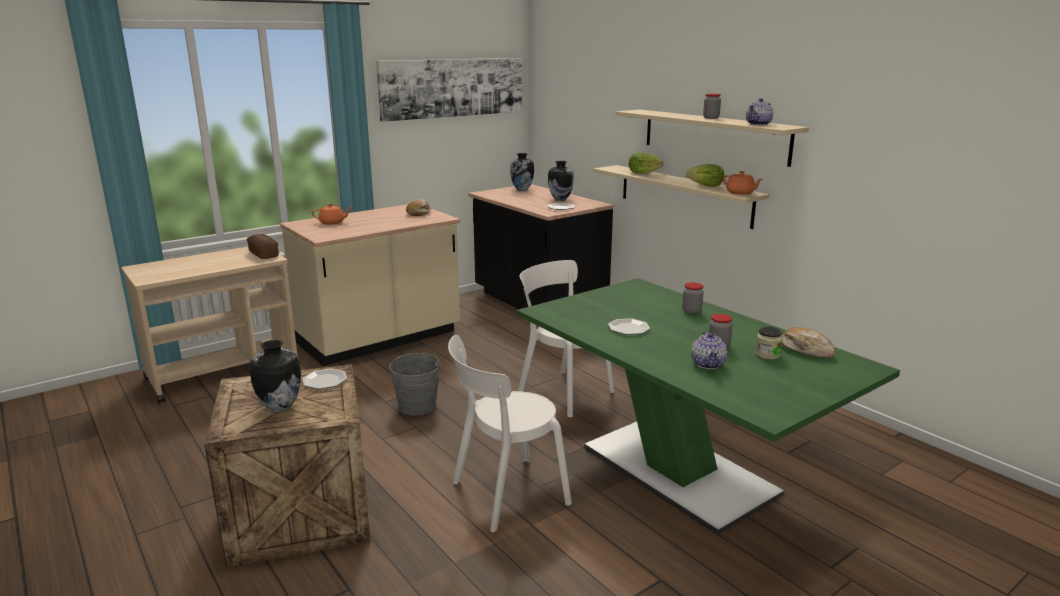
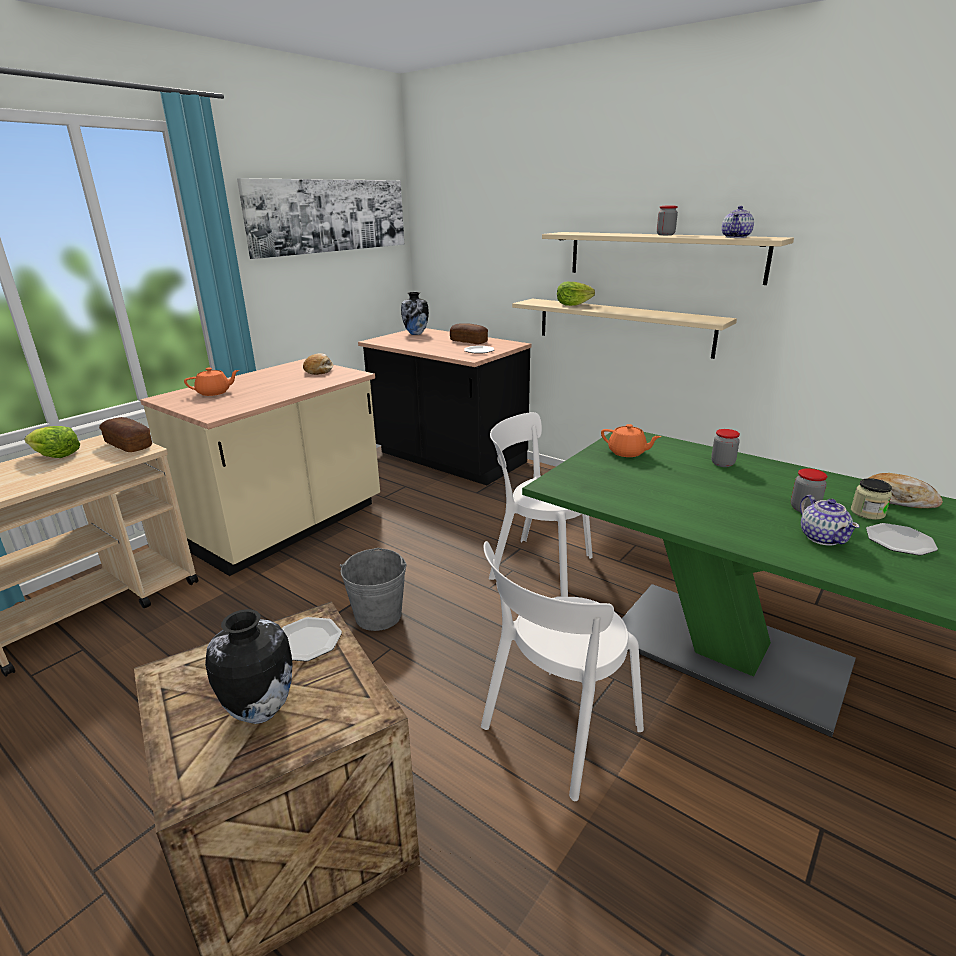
camera: 15 degrees left, 5 degrees up
vase [548,161,574,201] -> bread [450,323,488,344]
plate [608,319,650,335] -> plate moved to [866,523,938,555]
lettuce [686,164,724,187] -> lettuce moved to [24,426,80,458]
orange teapot [723,171,763,195] -> orange teapot moved to [601,424,661,457]

